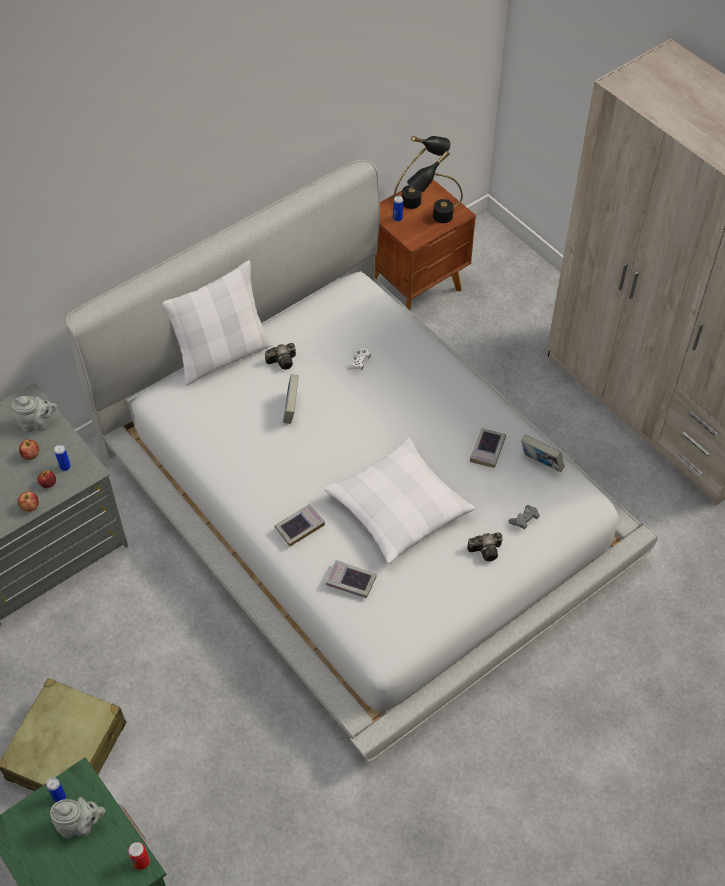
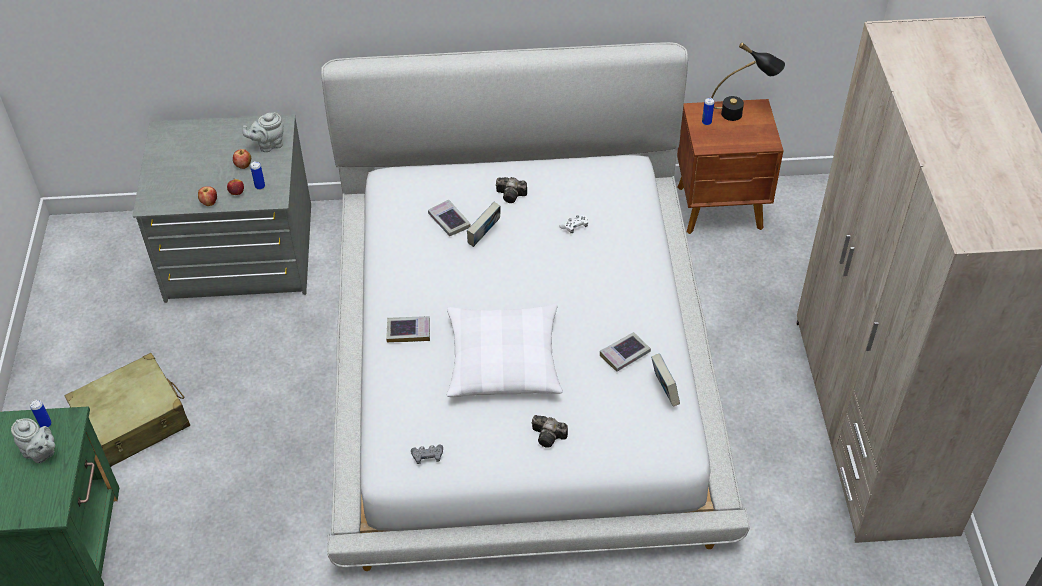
camera: 35 degrees right, 5 degrees down
grey teapot [12,396,57,432] -> grey teapot turned 120 degrees clockwise [243,112,284,152]
can [128,842,150,870] -> none
white pillow [163,260,272,386] -> none
book [326,560,377,598] -> book moved to [428,200,471,236]
black table lamp [407,151,463,223] -> none
grey game controller [509,505,540,529] -> grey game controller moved to [411,445,443,464]

